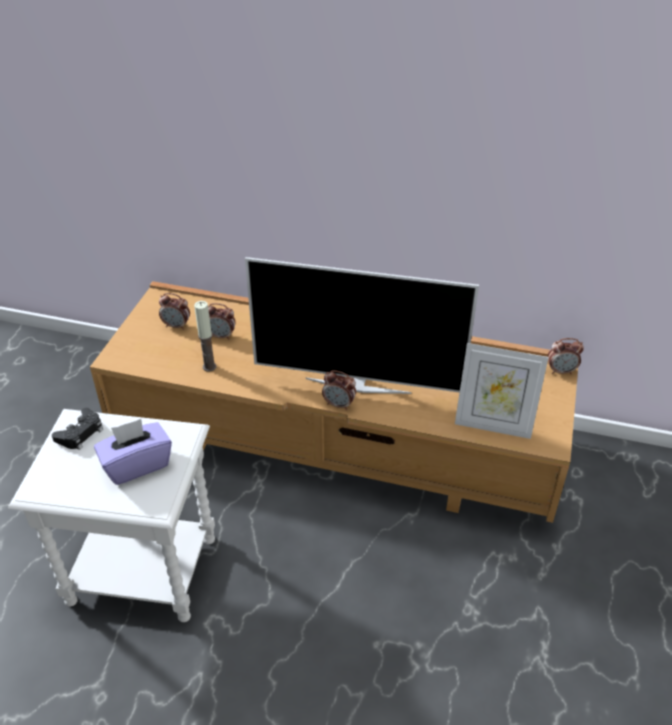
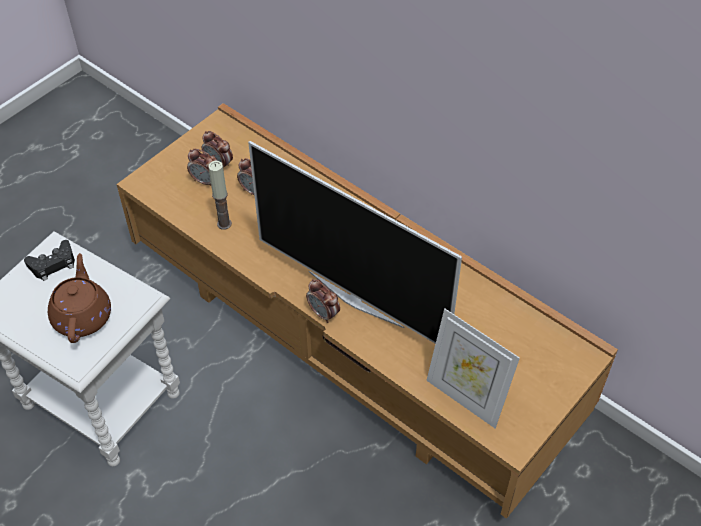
camera: 25 degrees right, 10 degrees up
purple tissue box [94,419,172,485] -> brown teapot [48,253,111,343]
alarm clock [548,338,584,374] -> alarm clock moved to [187,149,217,186]

